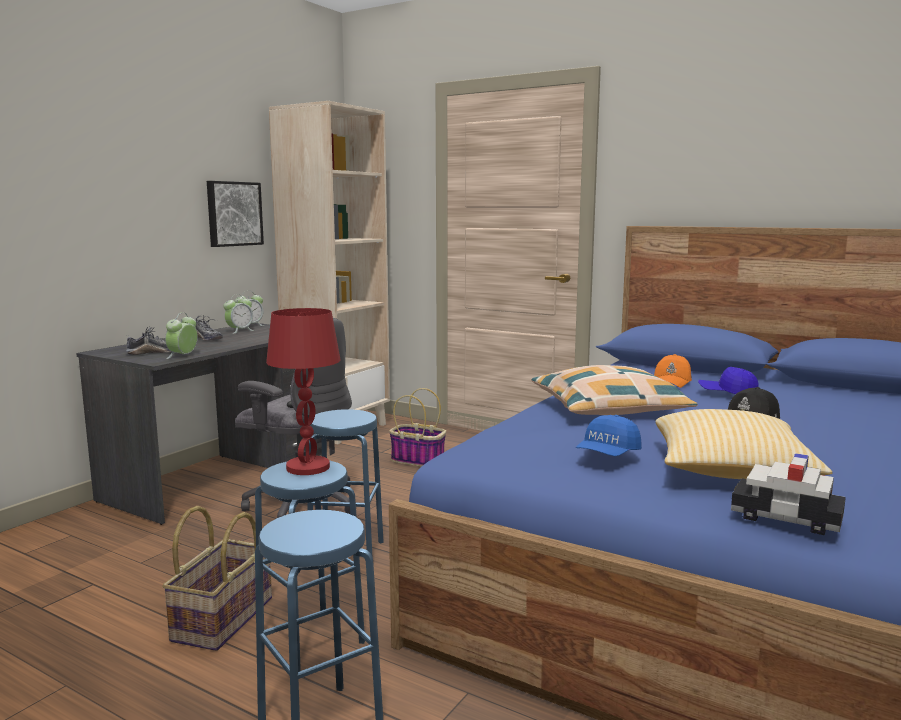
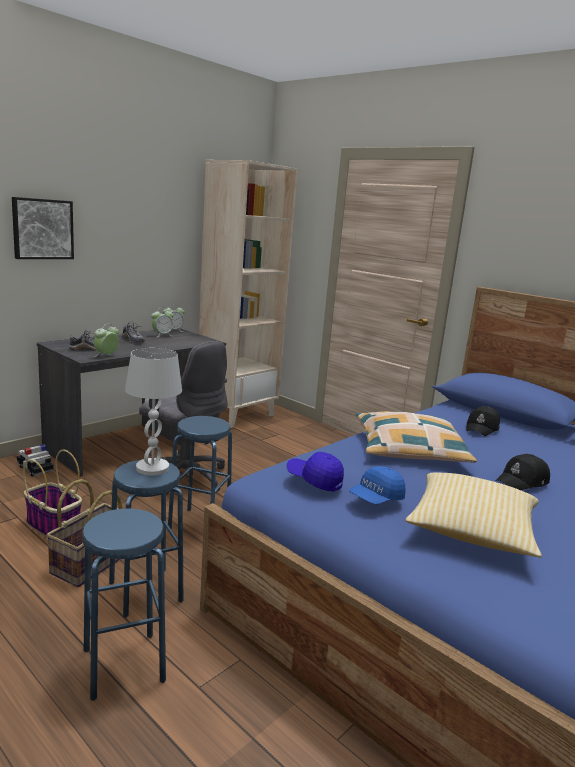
camera: 10 degrees right, 5 degrees up
picture [207,181,264,247] -> picture moved to [12,197,74,259]
red table lamp [266,308,340,475] -> white table lamp [125,348,182,476]
basket [389,388,446,467] -> basket moved to [23,450,82,538]
orange cap [654,354,692,388] -> black cap [466,406,500,436]
blue cap [698,367,759,394] -> blue cap moved to [287,452,344,492]
toy car [731,453,846,535] -> toy car moved to [17,444,54,477]

